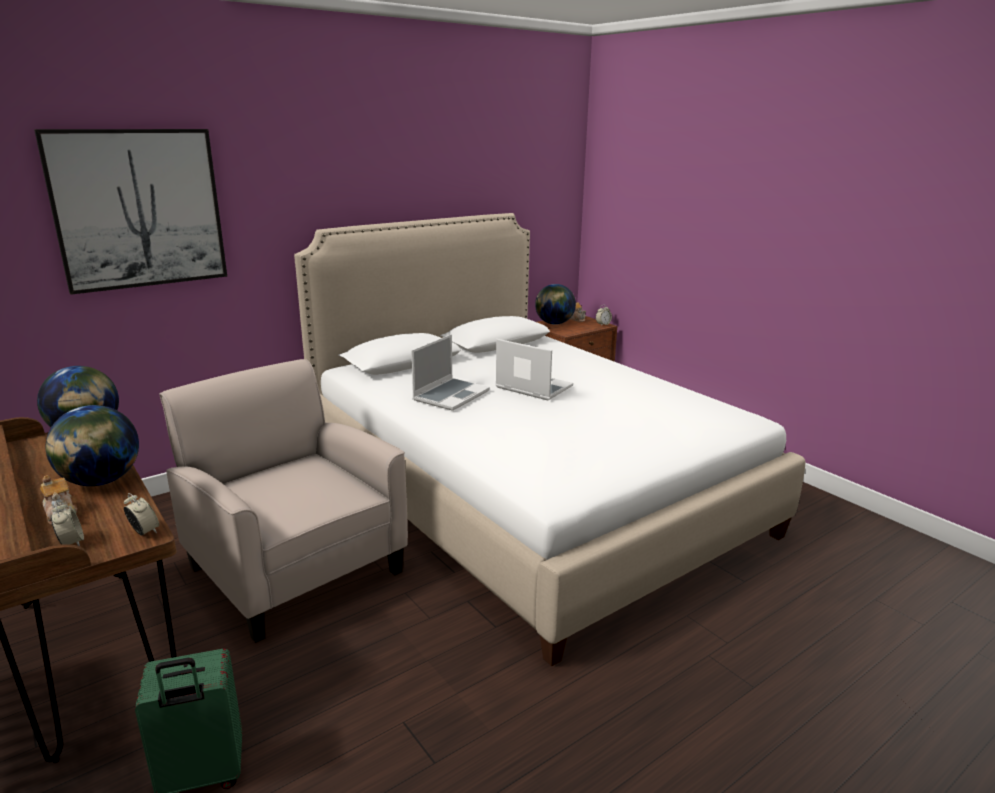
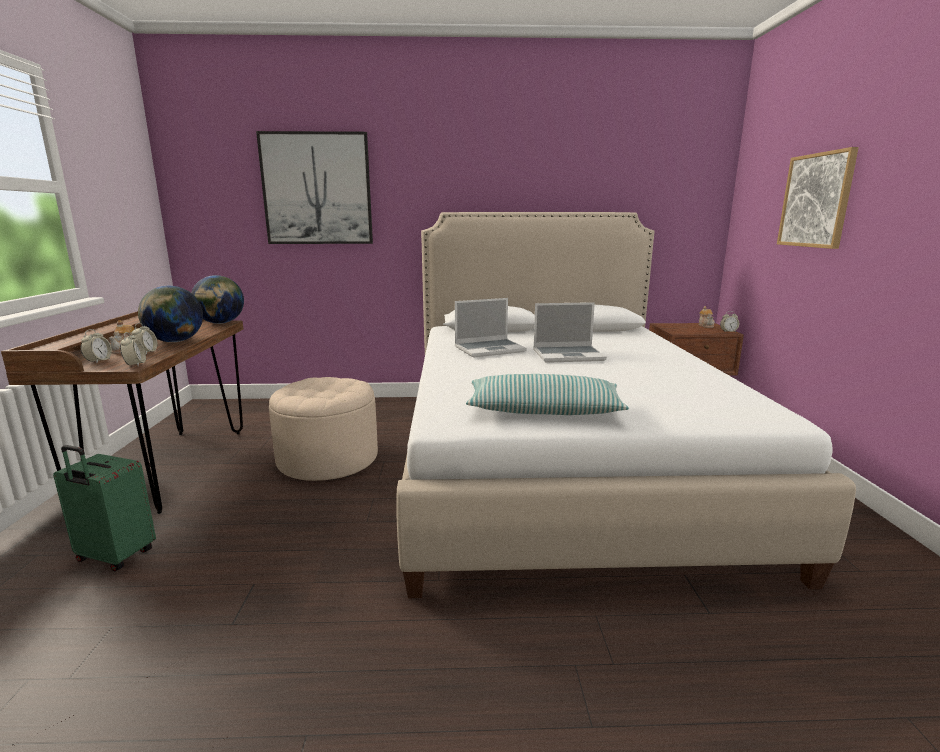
camera: 35 degrees right, 5 degrees down
beige armchair [160,359,408,643] -> beige ottoman [269,377,378,481]
laptop [495,339,573,401] -> laptop turned 105 degrees clockwise [533,302,607,363]
globe [535,284,576,325] -> none
none -> alarm clock [132,323,157,355]
none -> pillow [466,374,629,415]
none -> picture [777,147,859,249]

